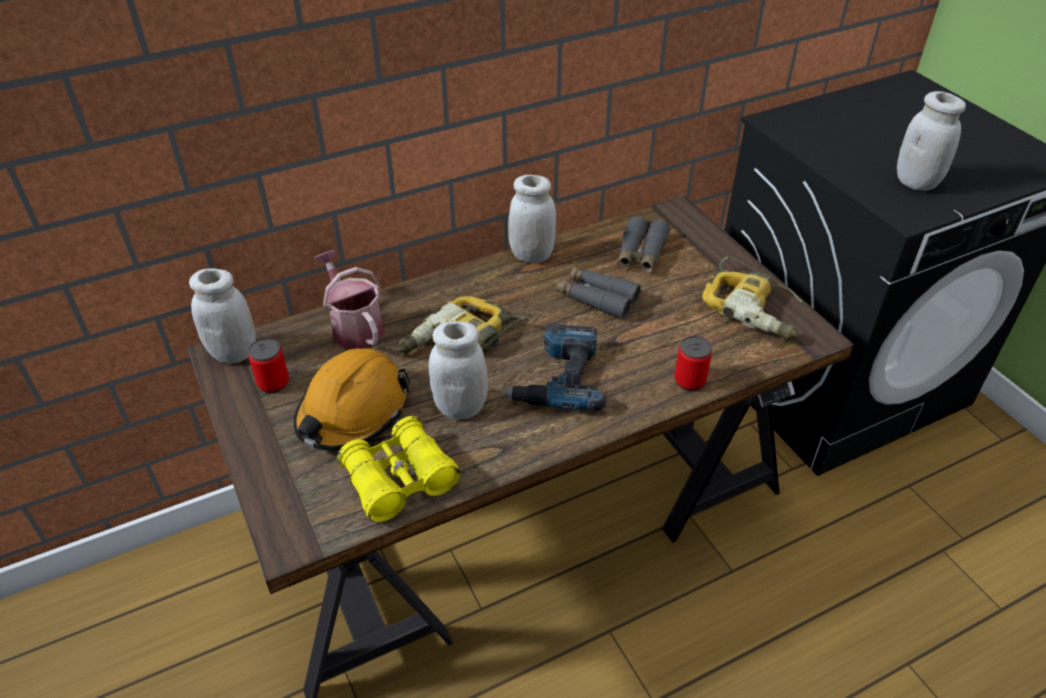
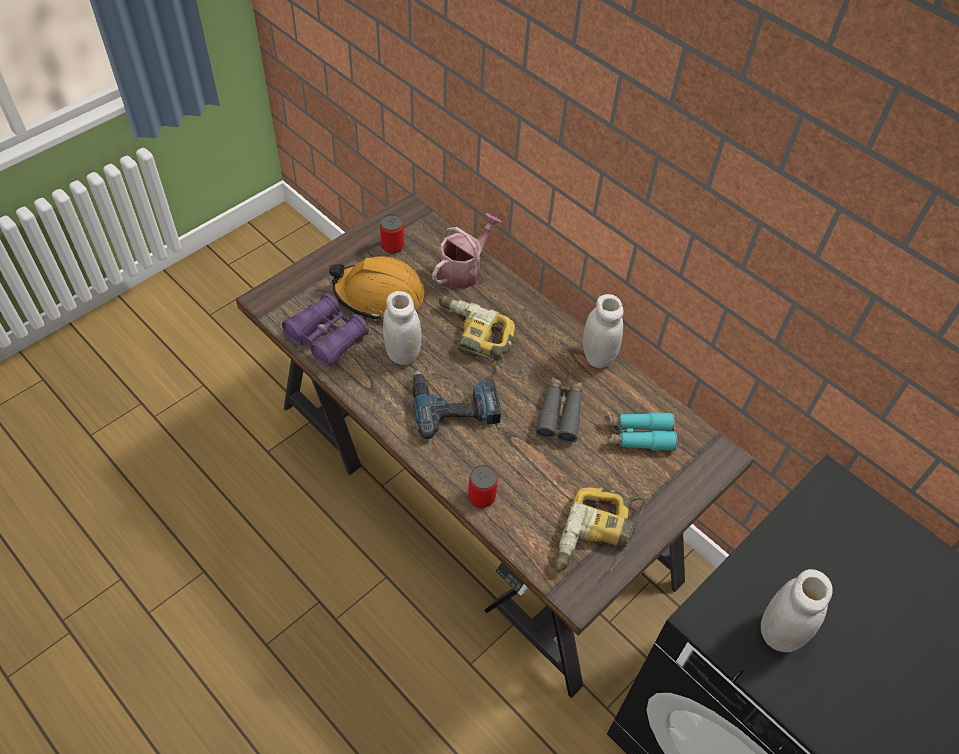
camera: 70 degrees right, 10 degrees up
white jar [189,268,256,363] -> none
yellow binoculars [337,416,460,522] -> purple binoculars [282,293,369,367]
grey binoculars [617,216,670,273] -> turquoise binoculars [605,412,677,451]

